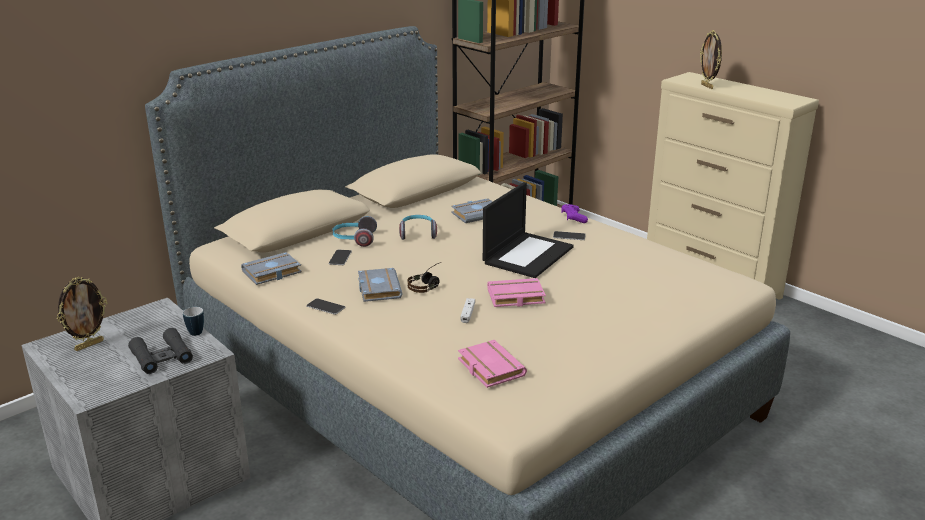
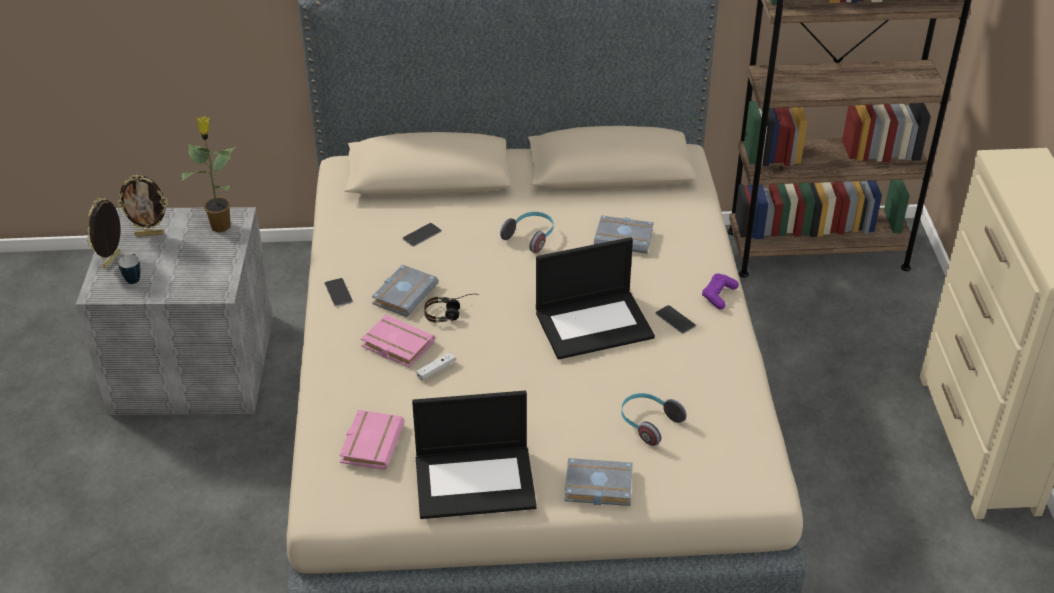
camera: 40 degrees right, 15 degrees up
black binoculars [128,328,193,374] -> none
mug [183,307,204,336] -> mug moved to [118,254,140,284]
grey book [241,252,302,285] -> grey book moved to [564,458,633,506]
headphones [332,216,377,247] -> headphones moved to [621,393,687,446]
pink book [487,278,546,307] -> pink book moved to [361,315,435,368]
picture frame [700,30,722,89] -> picture frame moved to [87,198,121,269]
none -> potted plant [181,116,235,232]
none -> laptop [412,391,537,519]

